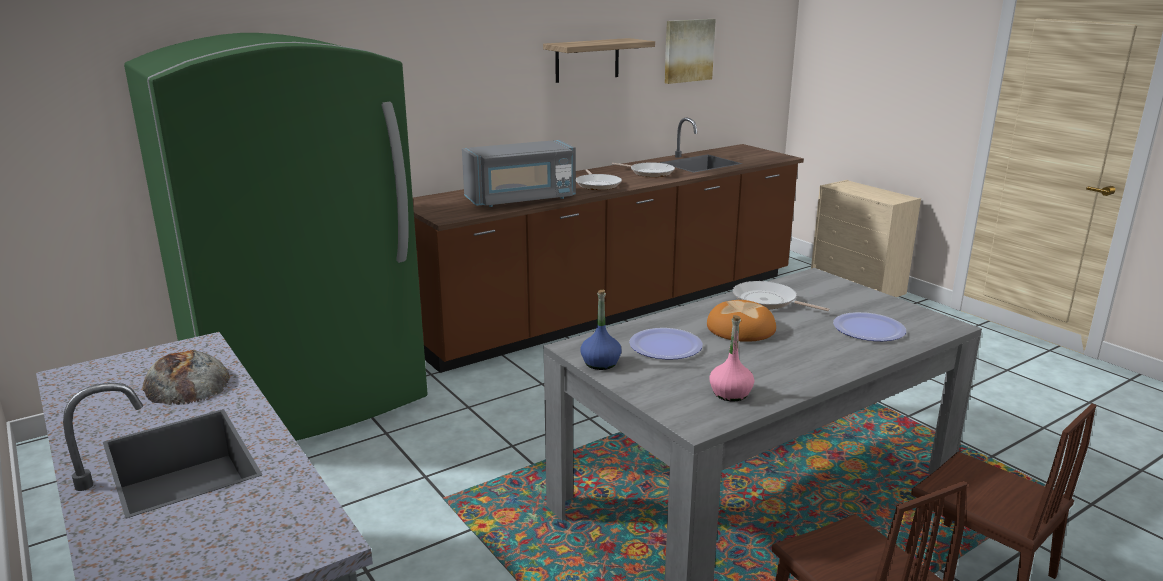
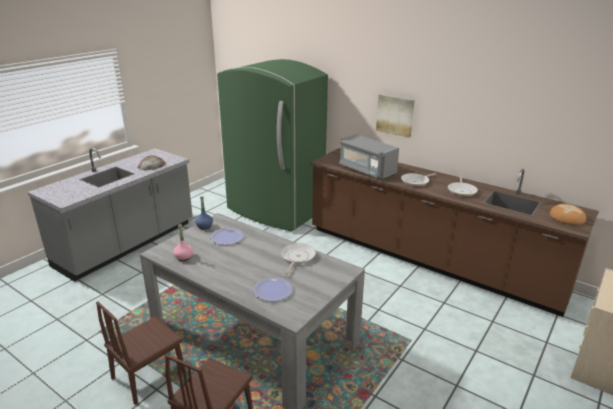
camera: 70 degrees right, 5 degrees up
shelf [543,38,655,83] -> none
picture [665,19,716,84] -> picture moved to [376,94,415,138]
bread [707,300,776,342] -> bread moved to [550,204,586,225]

